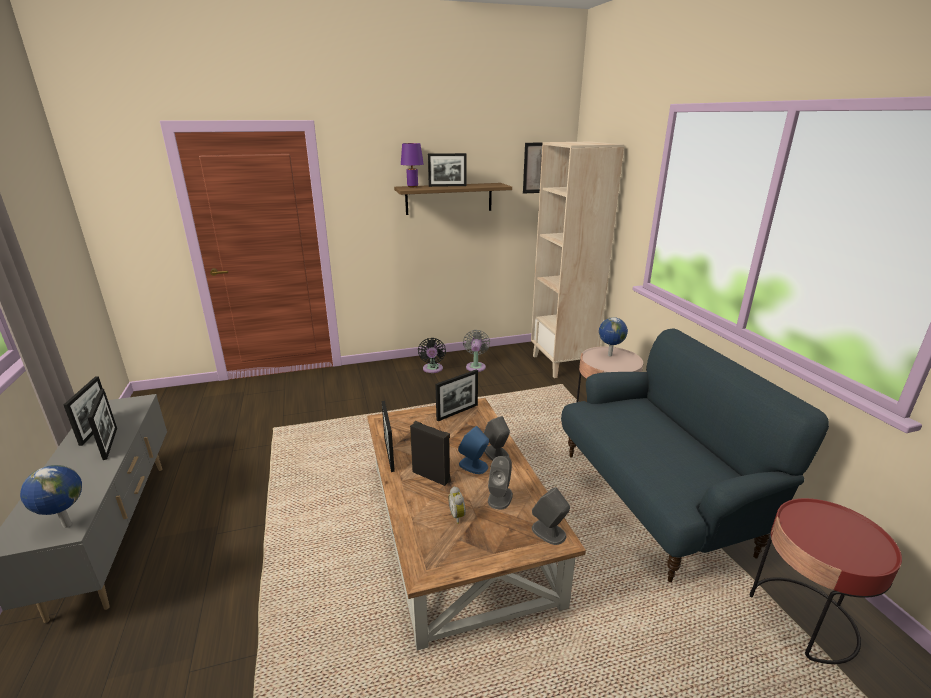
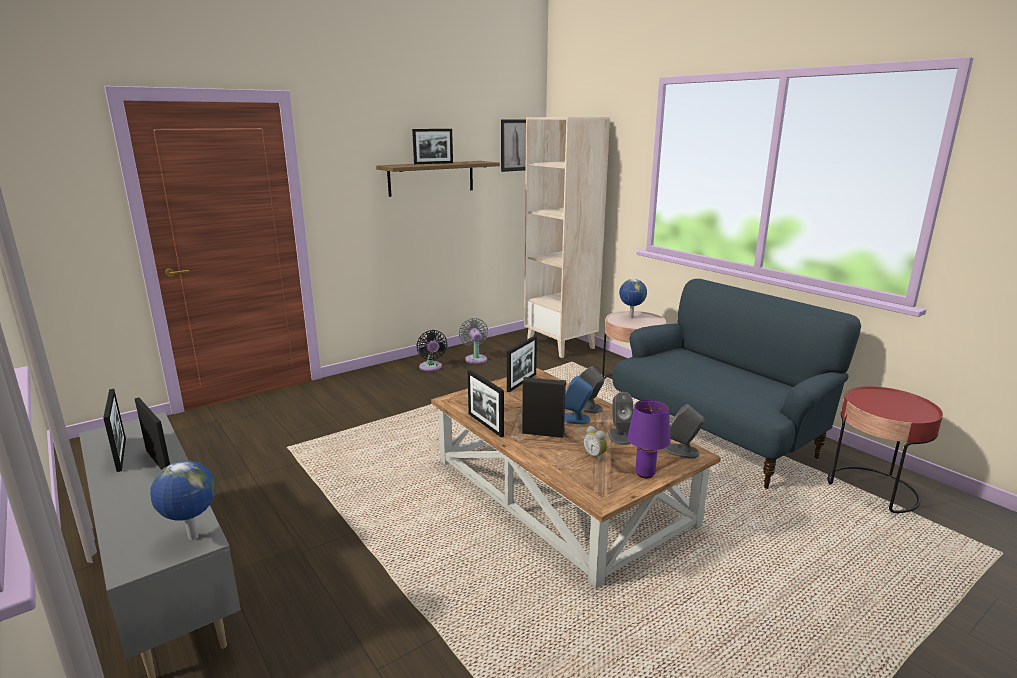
camera: 20 degrees left, 5 degrees down
purple table lamp [401,143,424,187] -> purple table lamp moved to [627,400,671,478]

